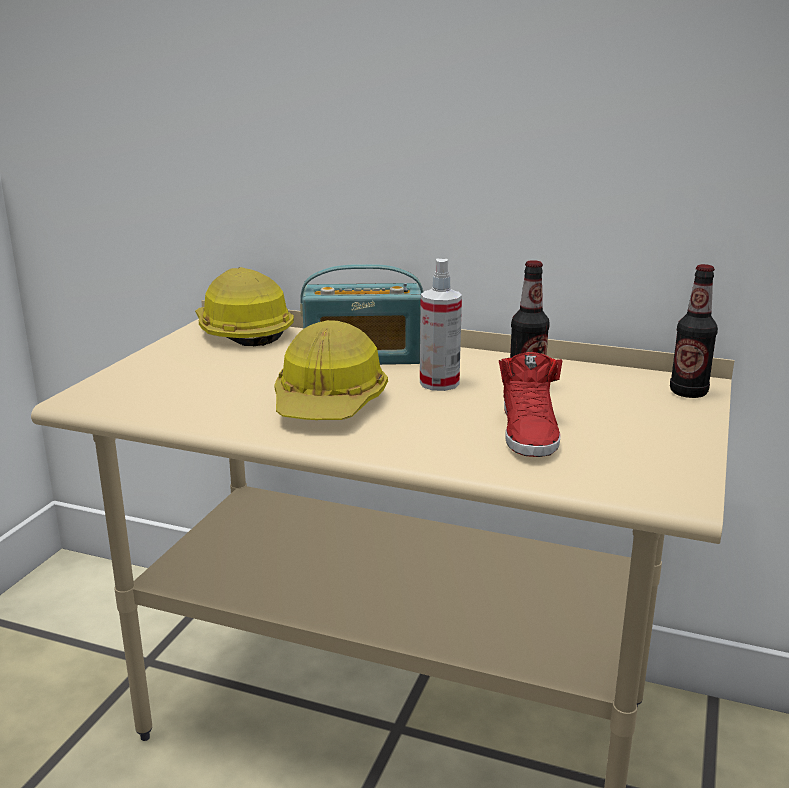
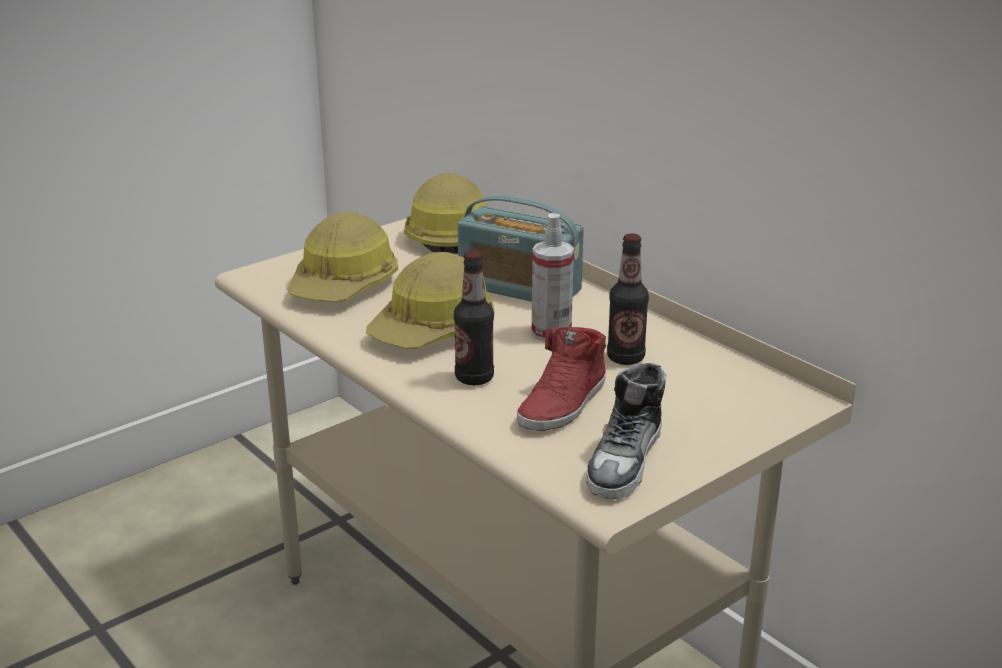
camera: 30 degrees right, 5 degrees up
bottle [670,264,718,398] -> bottle moved to [454,250,494,385]
none -> hard hat [287,212,398,302]
none -> shoe [586,363,666,499]

